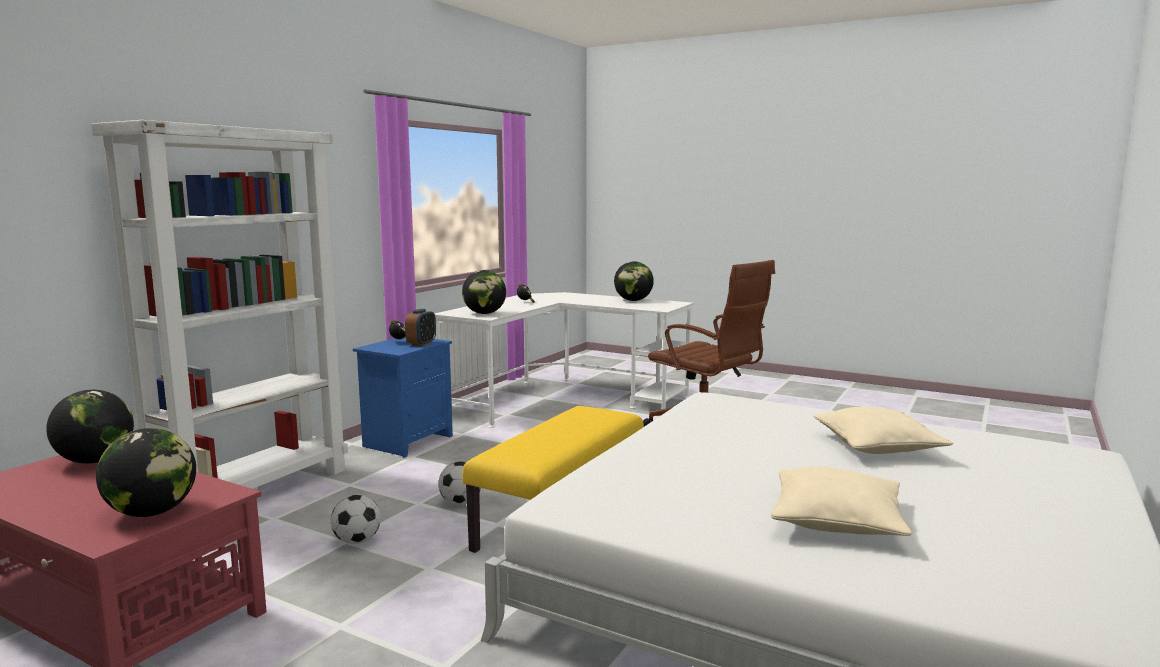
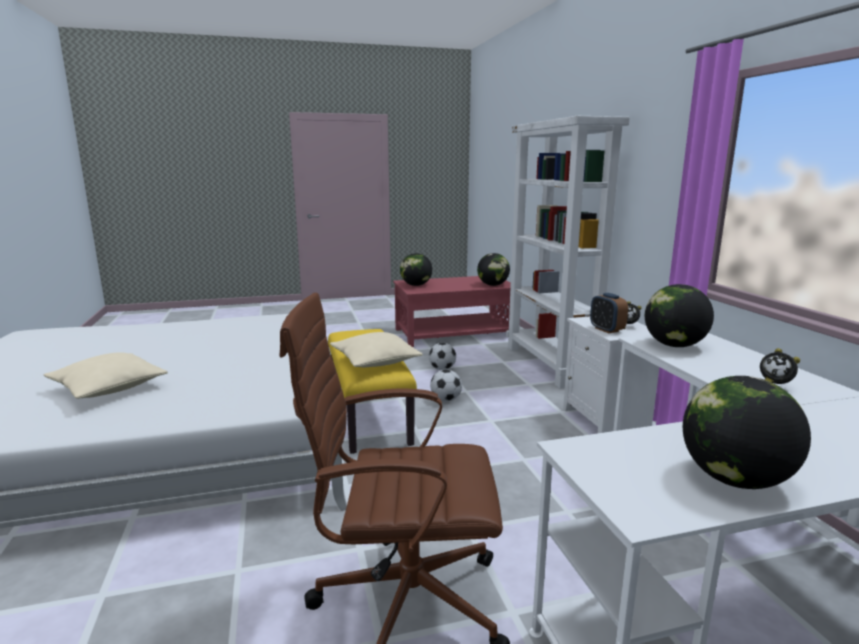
camera: 135 degrees right, 5 degrees up
blue nightstand [353,338,453,458] -> white nightstand [563,317,659,433]
beige pillow [771,467,912,536] -> beige pillow moved to [330,332,423,367]

